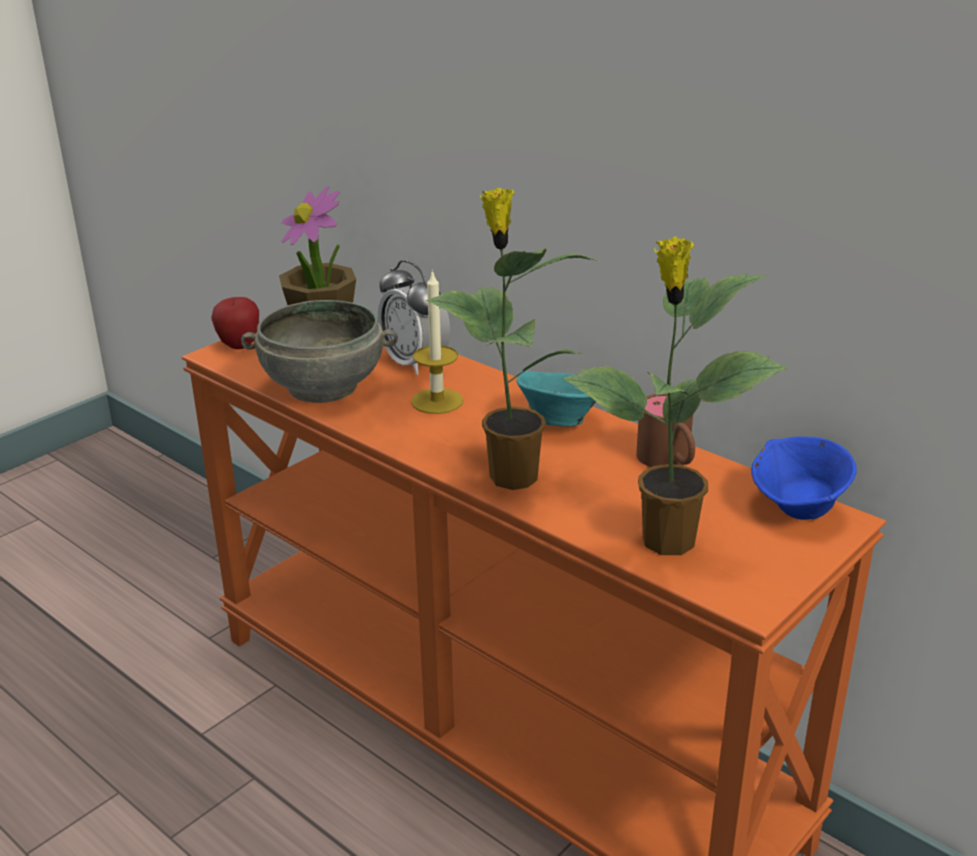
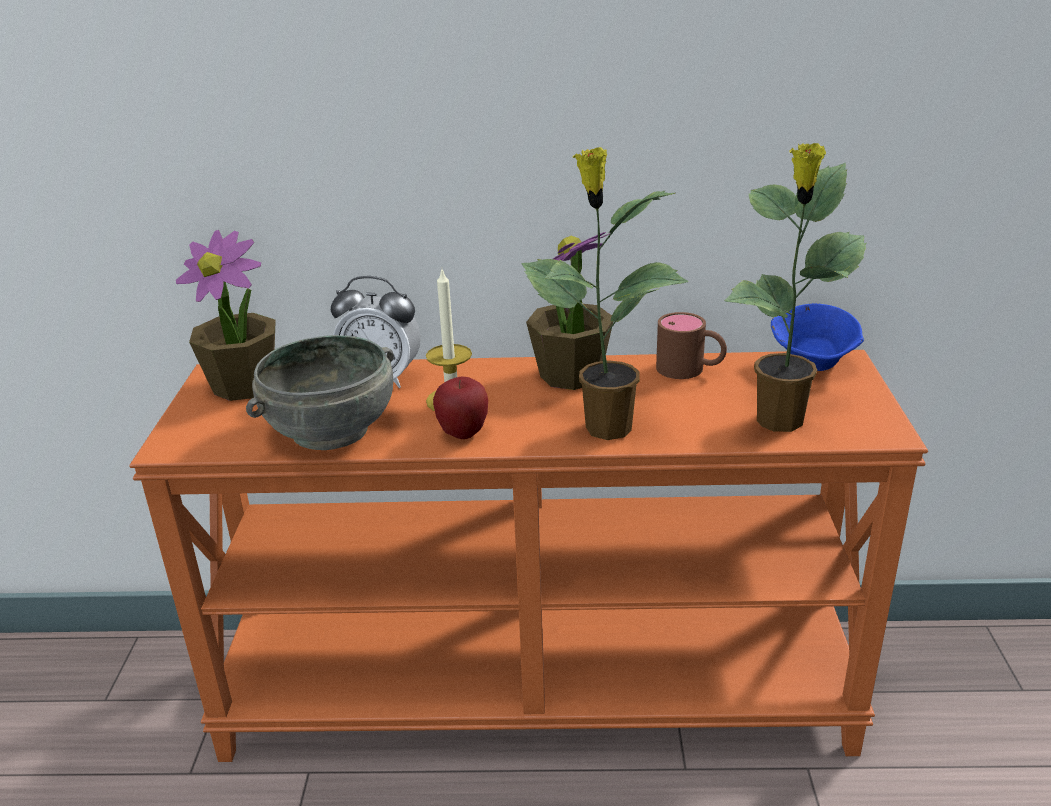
camera: 40 degrees left, 0 degrees up
apple [211,297,259,349] -> apple moved to [433,376,488,439]
turquoise bowl [516,371,596,427] -> potted plant [526,232,613,390]

